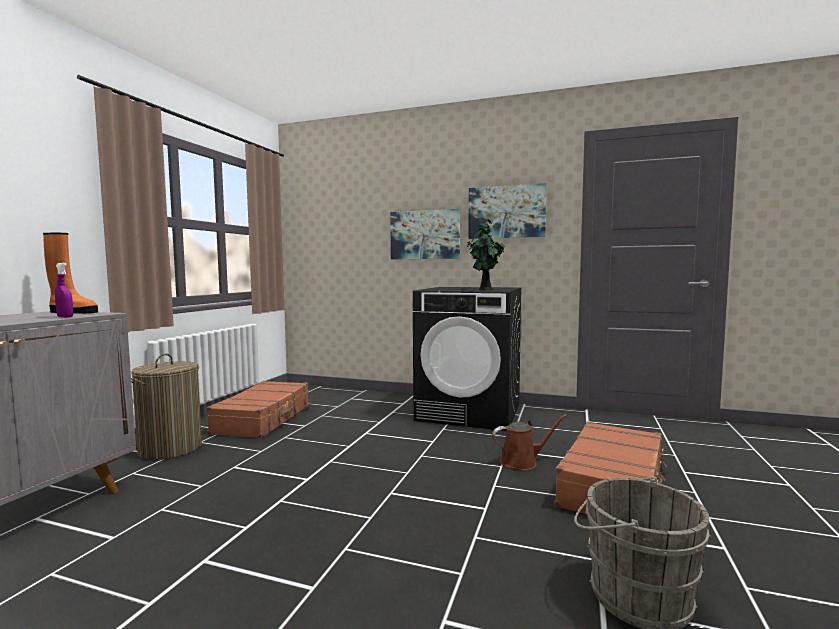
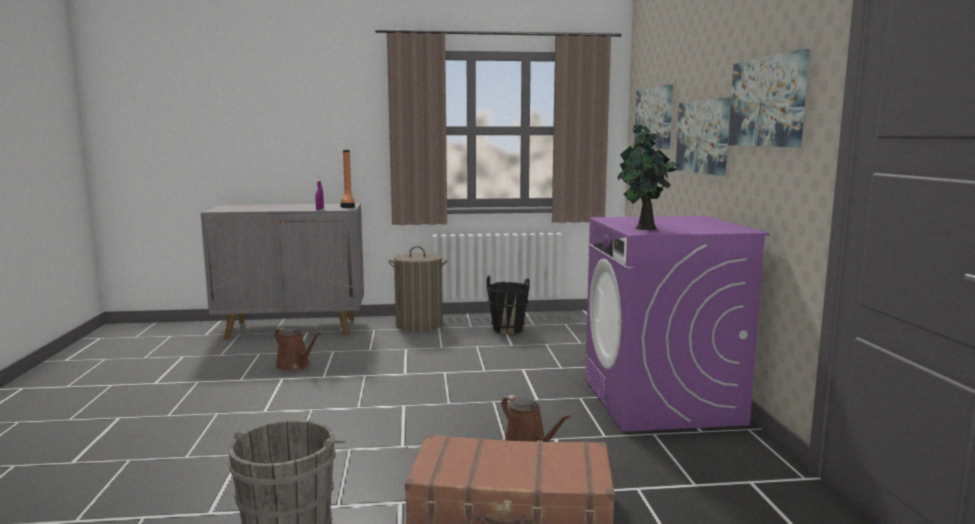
camera: 65 degrees right, 5 degrees up
brown suitcase [207,381,309,438] -> black bucket [487,275,530,334]
black washing machine [413,287,522,431] -> purple washing machine [585,216,769,432]
none -> brown watering can [274,328,321,371]
none -> picture [634,85,673,149]

